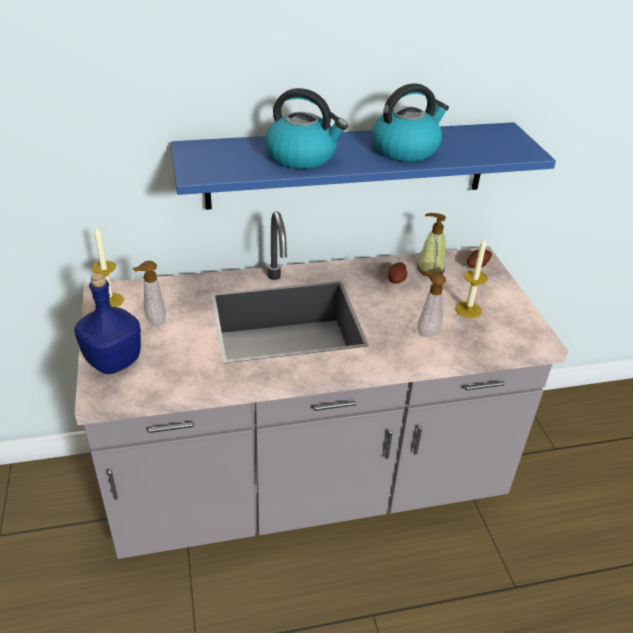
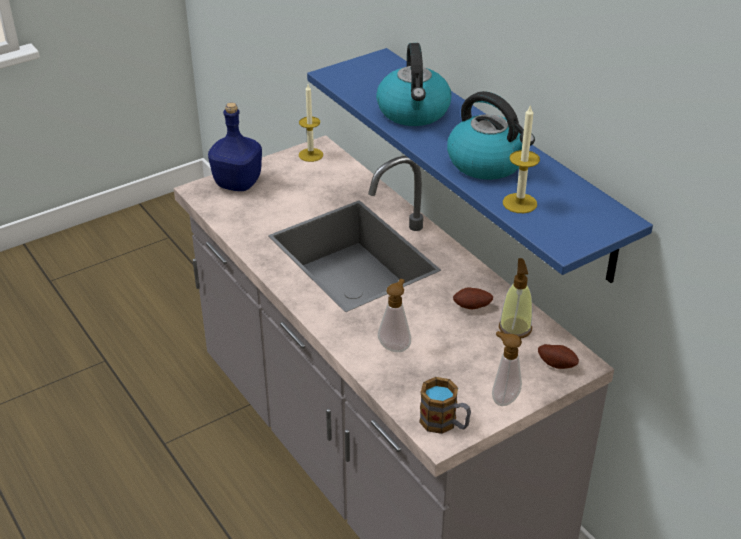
camera: 70 degrees right, 0 degrees up
soap dispenser [133,261,166,326] -> soap dispenser moved to [492,331,522,406]
candle [455,238,488,318] -> candle moved to [503,104,540,213]
none -> mug [419,377,471,434]

